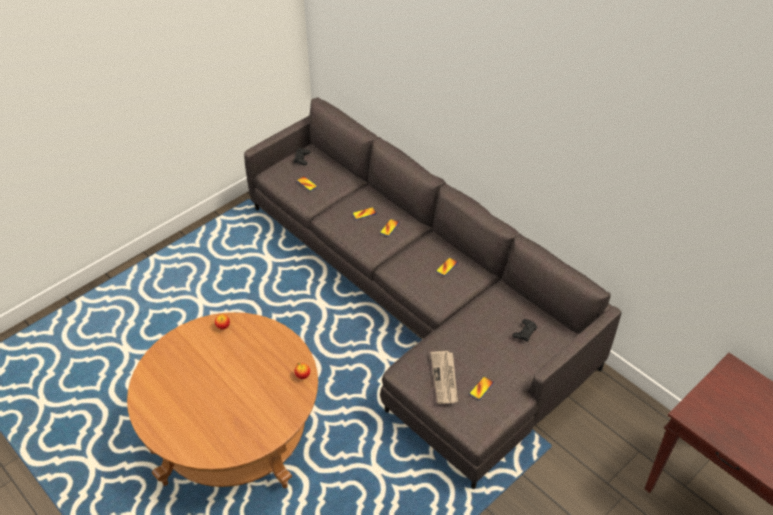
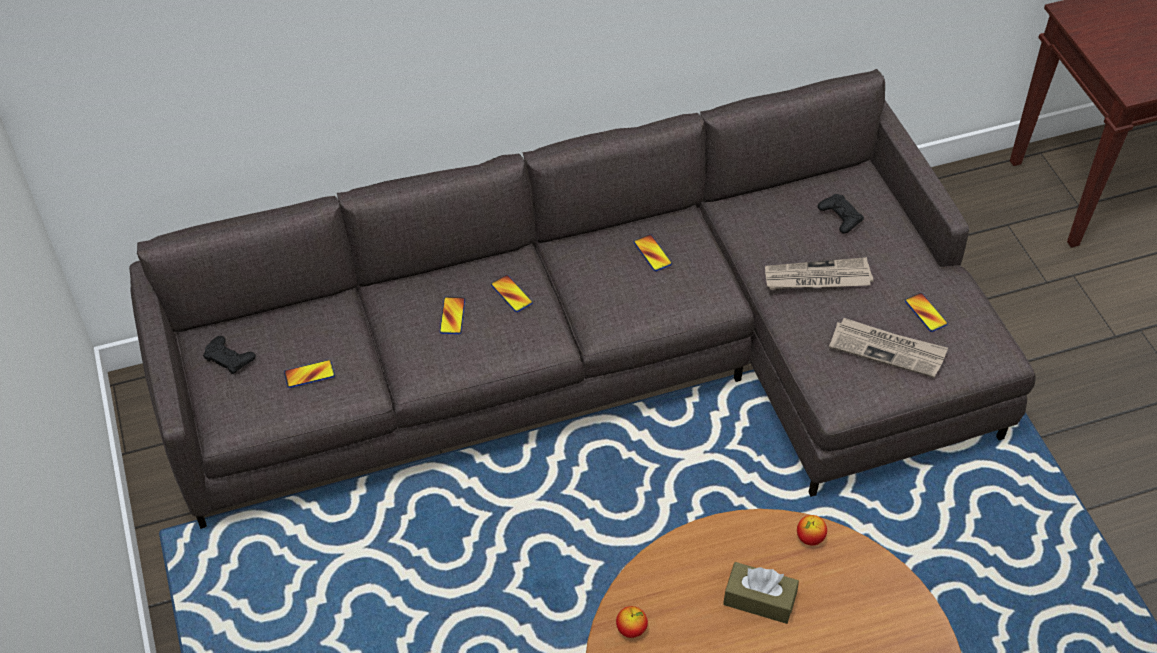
camera: 65 degrees left, 5 degrees up
none -> brown tissue box [723,562,799,624]
none -> newspaper [765,257,873,290]

